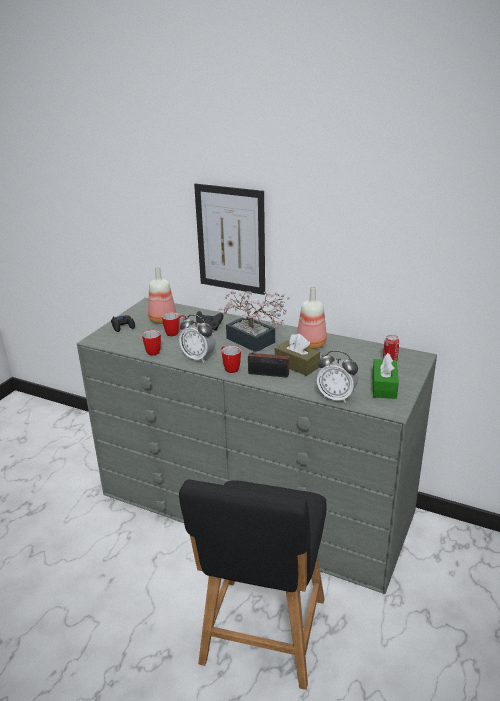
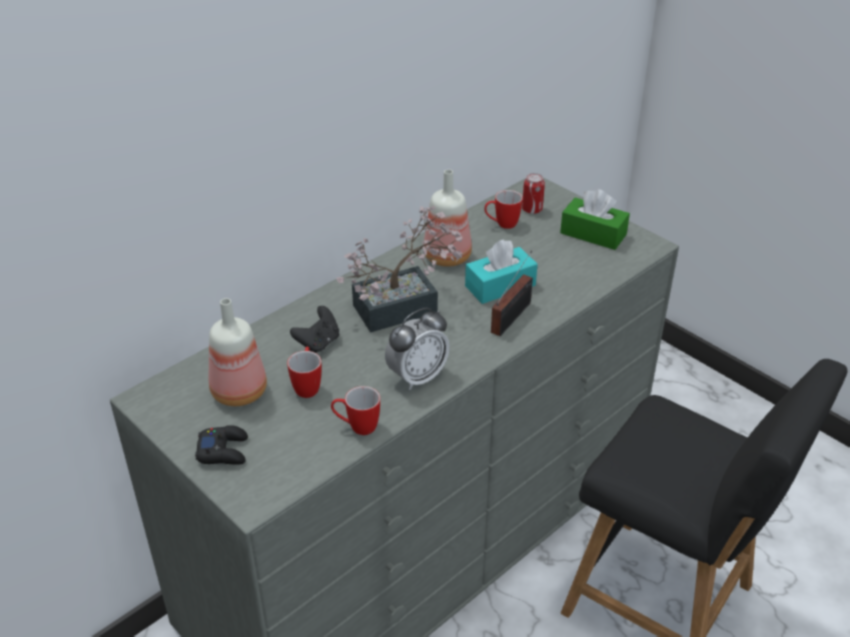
camera: 70 degrees left, 10 degrees up
picture [194,184,265,295] -> none
mug [221,346,241,373] -> mug moved to [484,190,523,229]
brown tissue box [275,334,320,376] -> turquoise tissue box [465,239,538,304]
alarm clock [317,350,358,403] -> none

